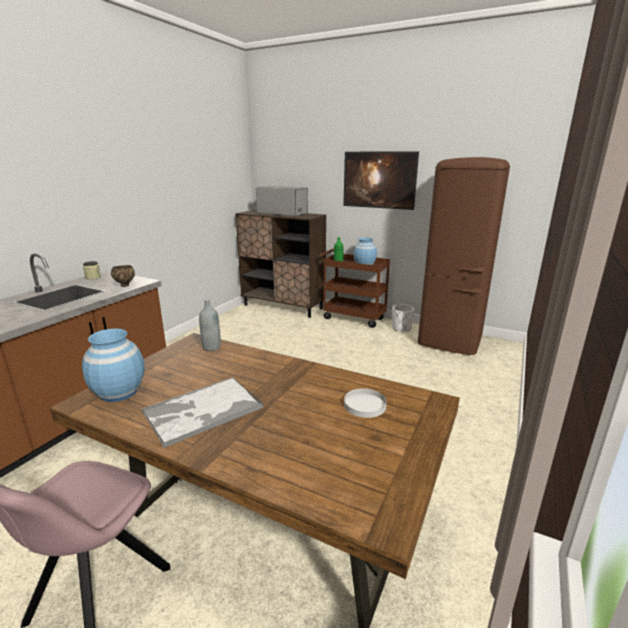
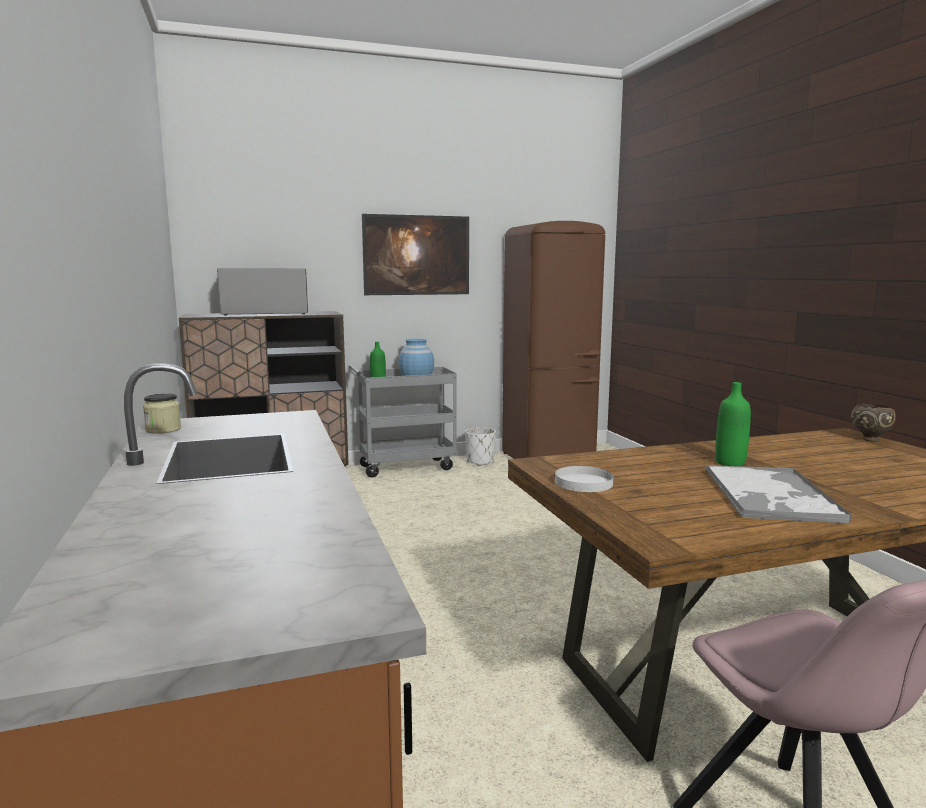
camera: 45 degrees left, 10 degrees down
blue vase [82,328,145,402] -> none
brown bowl [111,265,135,287] -> brown bowl moved to [851,404,896,442]
grey bottle [199,299,221,351] -> none
brown cart [319,249,390,328] -> grey cart [349,364,457,477]
white plate [344,388,387,418] -> white plate moved to [555,466,613,492]
none -> green bottle [715,382,751,466]

